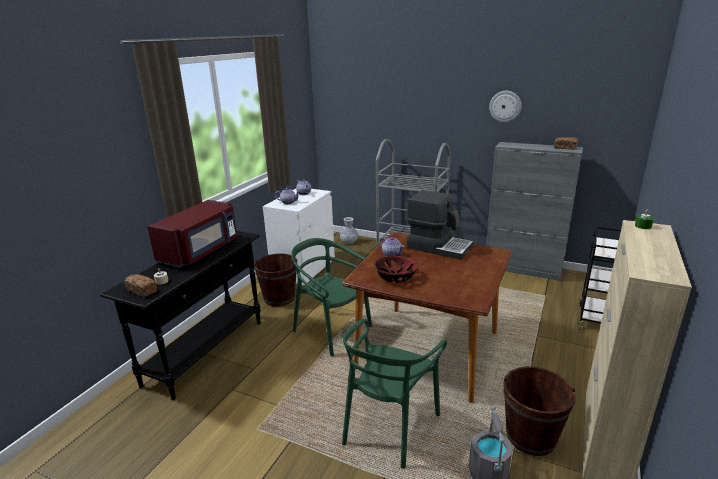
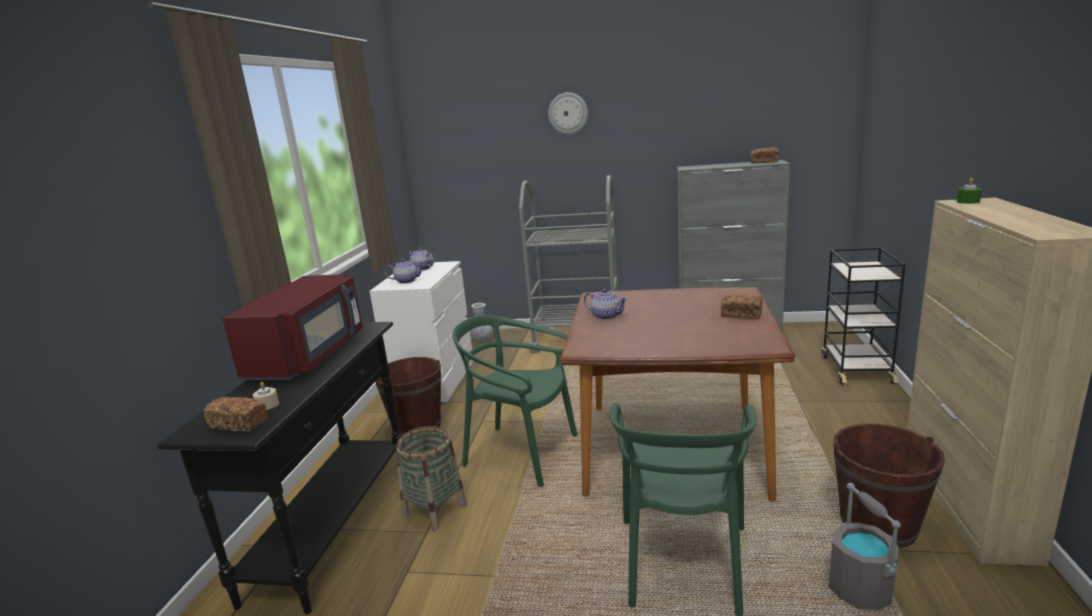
camera: 15 degrees left, 5 degrees down
bowl [375,256,418,283] -> none
coffee machine [407,190,473,260] -> none
wall clock [489,91,522,123] -> wall clock moved to [548,92,588,134]
none -> basket [396,426,467,531]
none -> bread [721,295,762,319]

